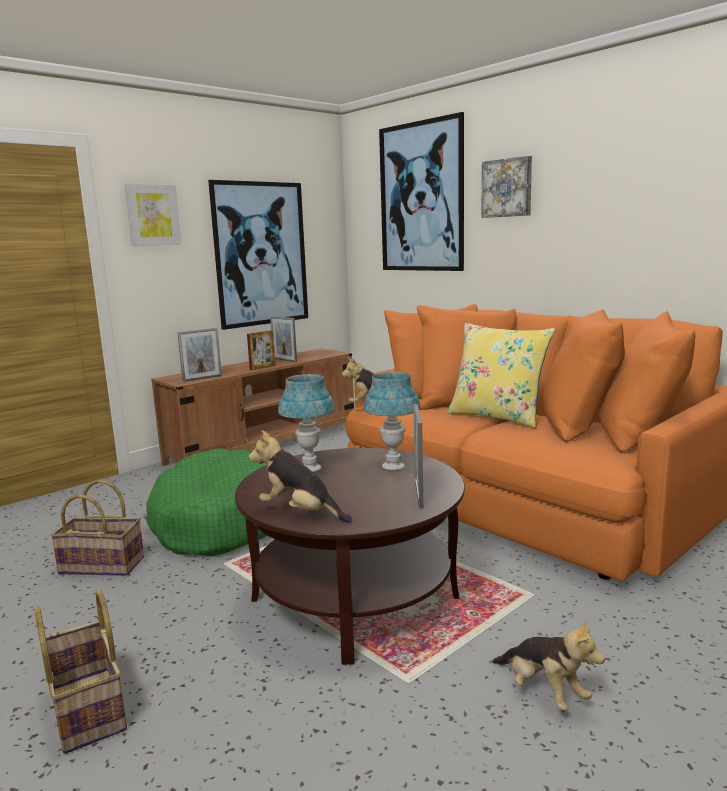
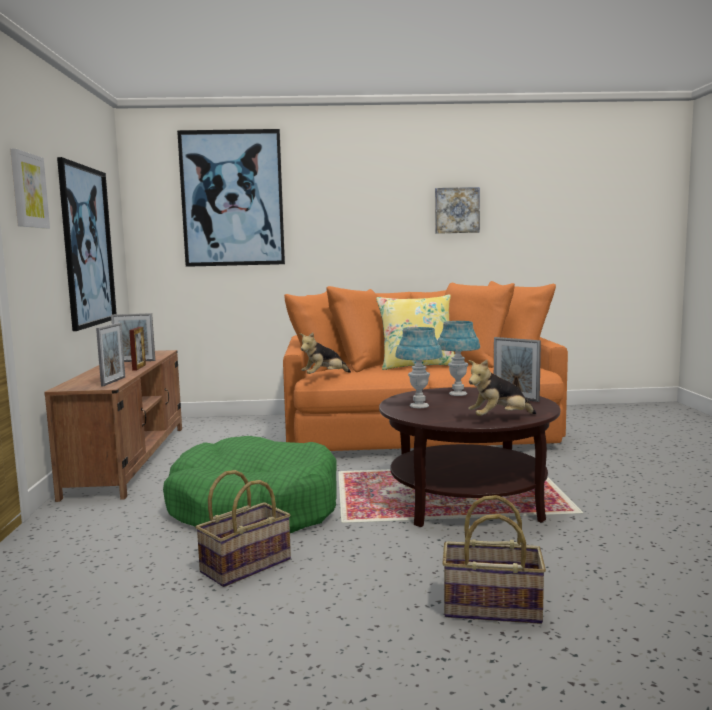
camera: 50 degrees left, 5 degrees down
picture [481,156,532,218] -> picture moved to [435,187,480,234]
plush toy [492,619,605,710] -> none

